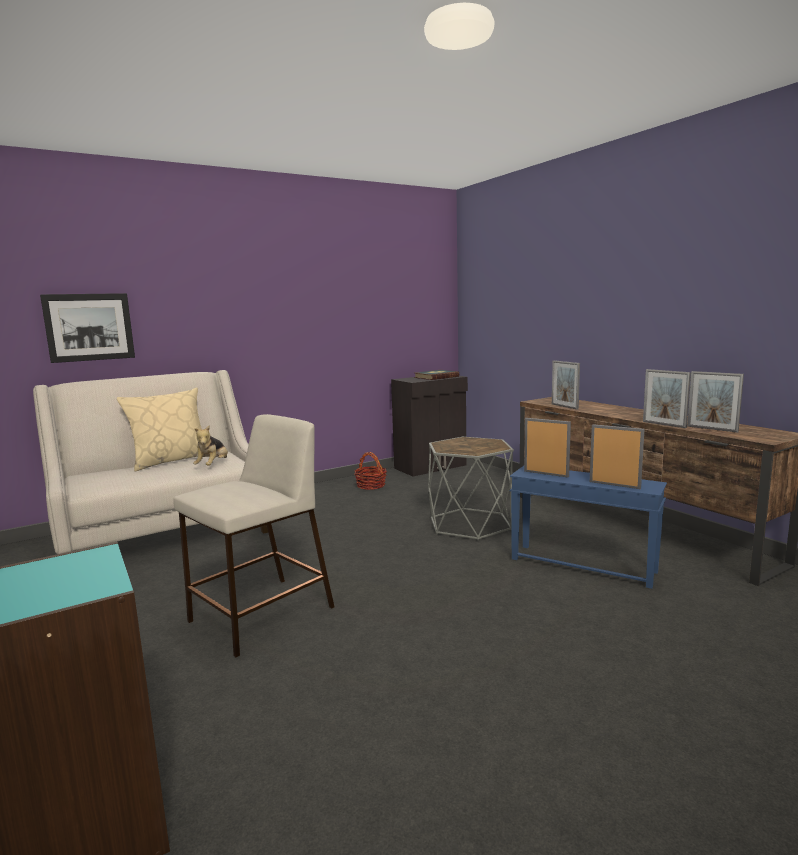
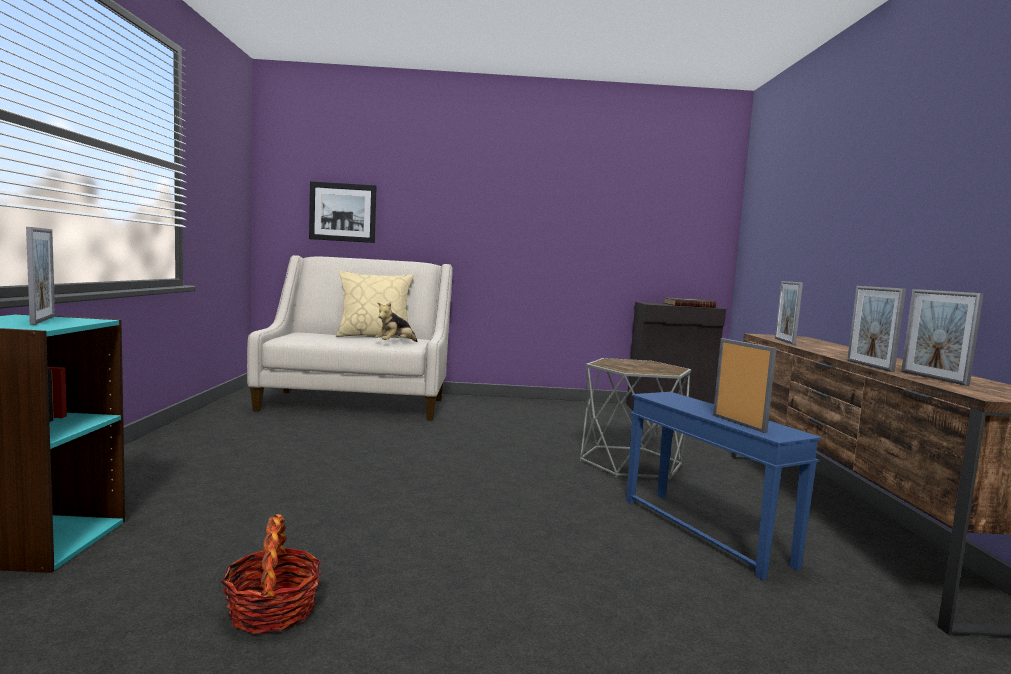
camera: 30 degrees right, 5 degrees down
beige stool [173,414,335,657] -> none
basket [354,452,387,490] -> basket moved to [221,514,322,634]
picture frame [524,418,571,478] -> picture frame moved to [26,227,55,325]

